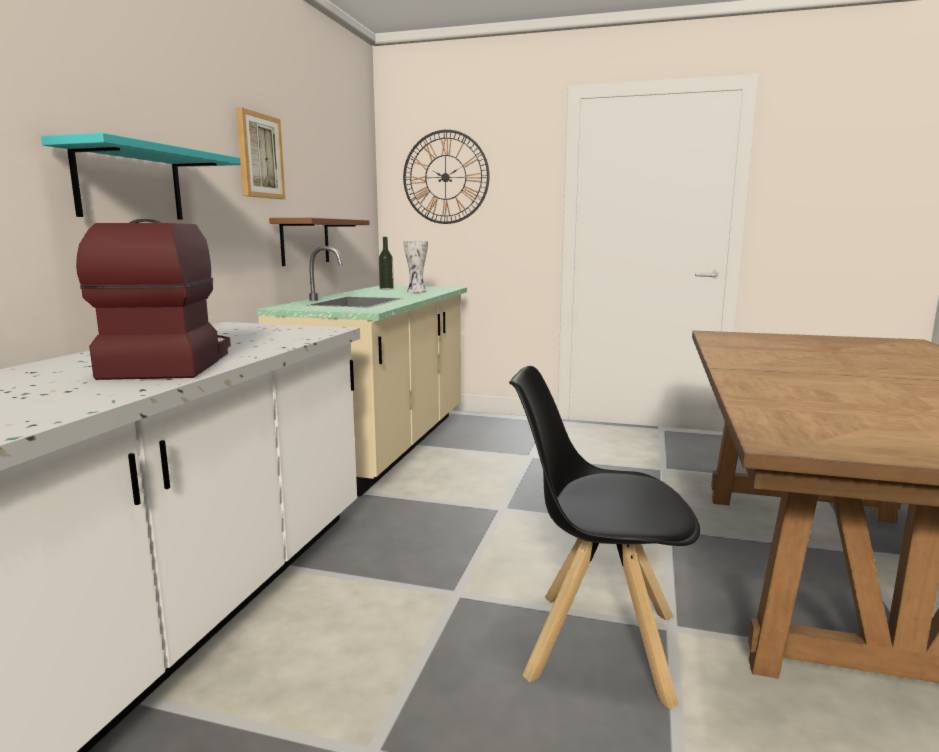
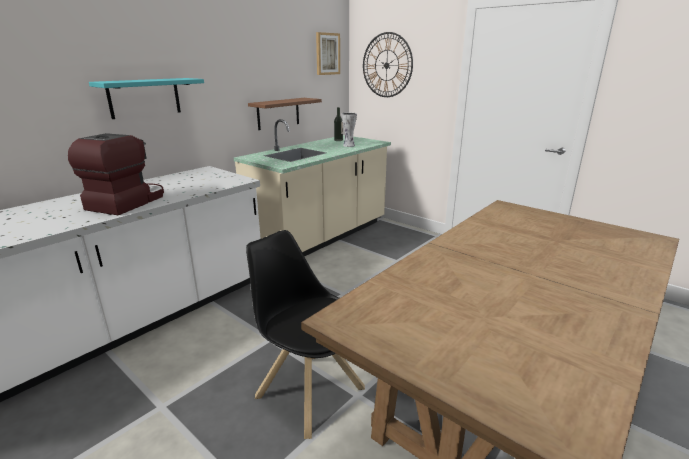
camera: 25 degrees right, 10 degrees up
picture [236,108,285,199] -> picture moved to [316,32,340,75]

